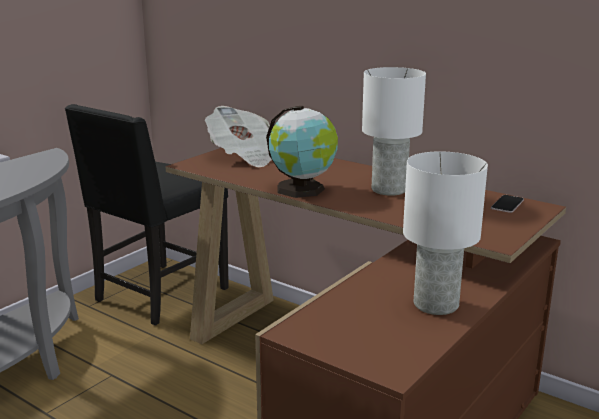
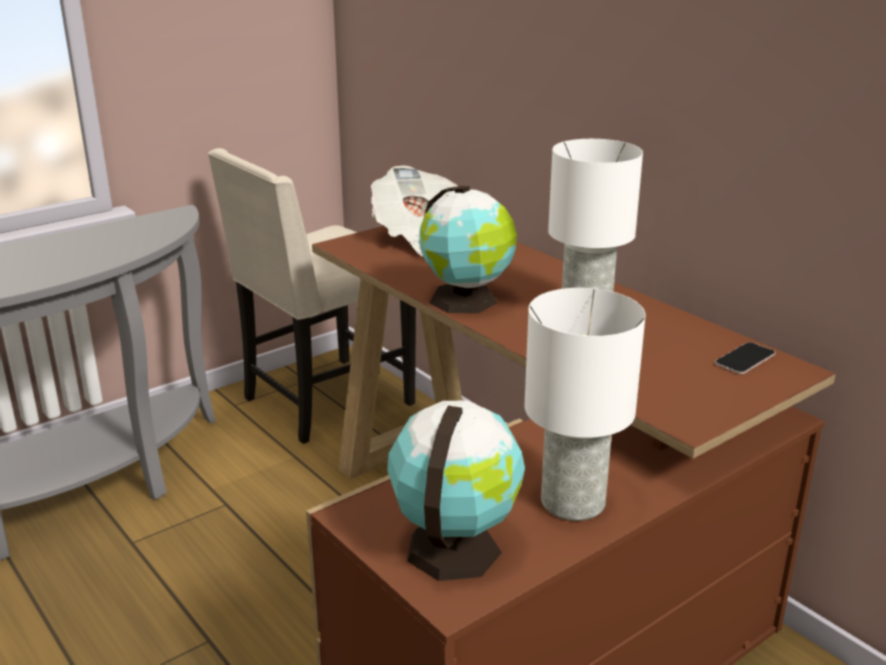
camera: 15 degrees right, 5 degrees up
black chair [65,104,229,326] -> beige chair [208,148,416,444]
none -> globe [387,401,525,581]

